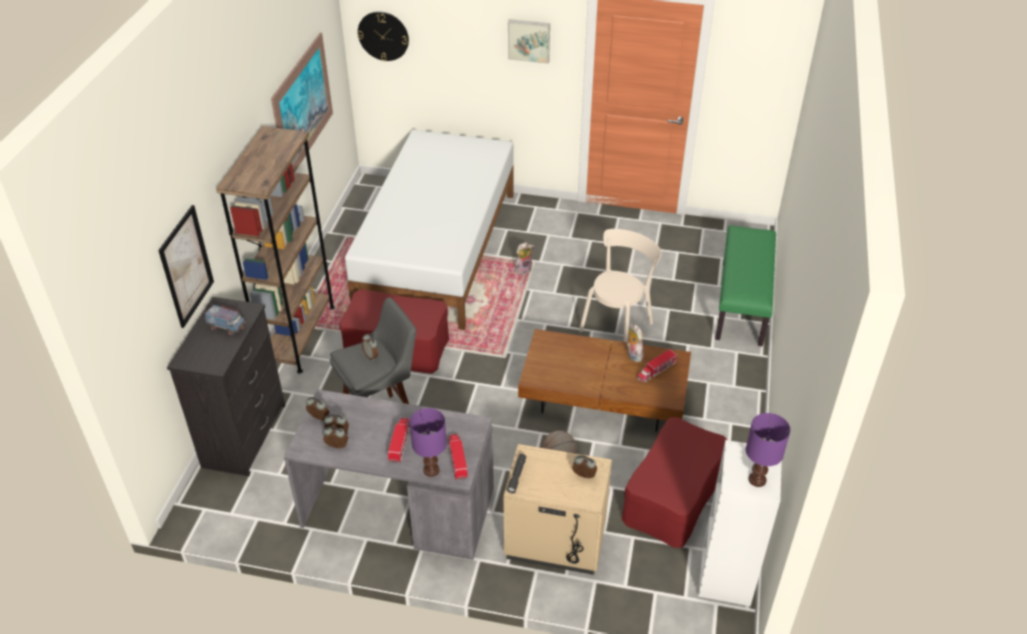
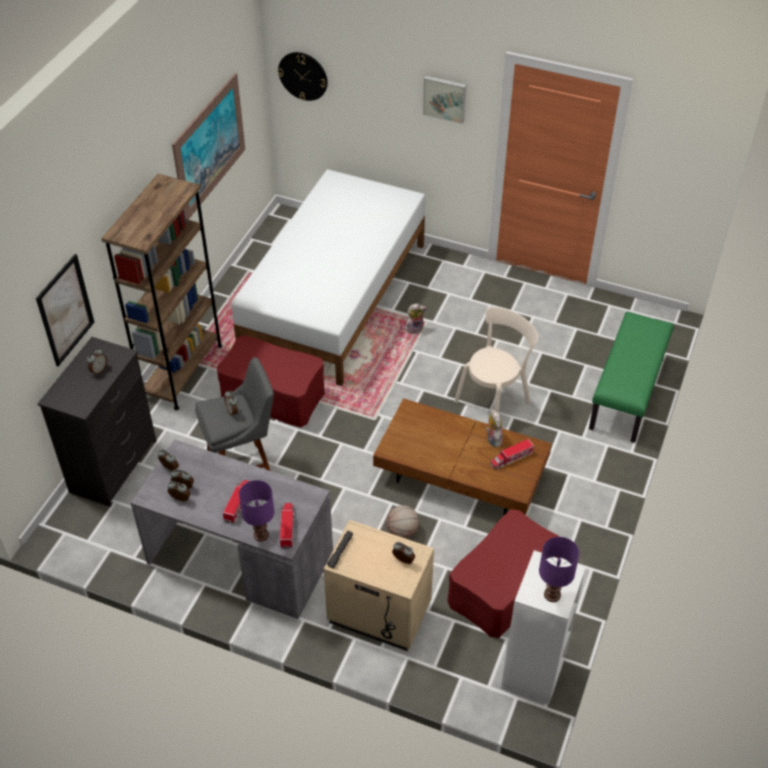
camera: 10 degrees right, 5 degrees up
toy truck [204,304,246,336] -> alarm clock [87,349,107,375]

